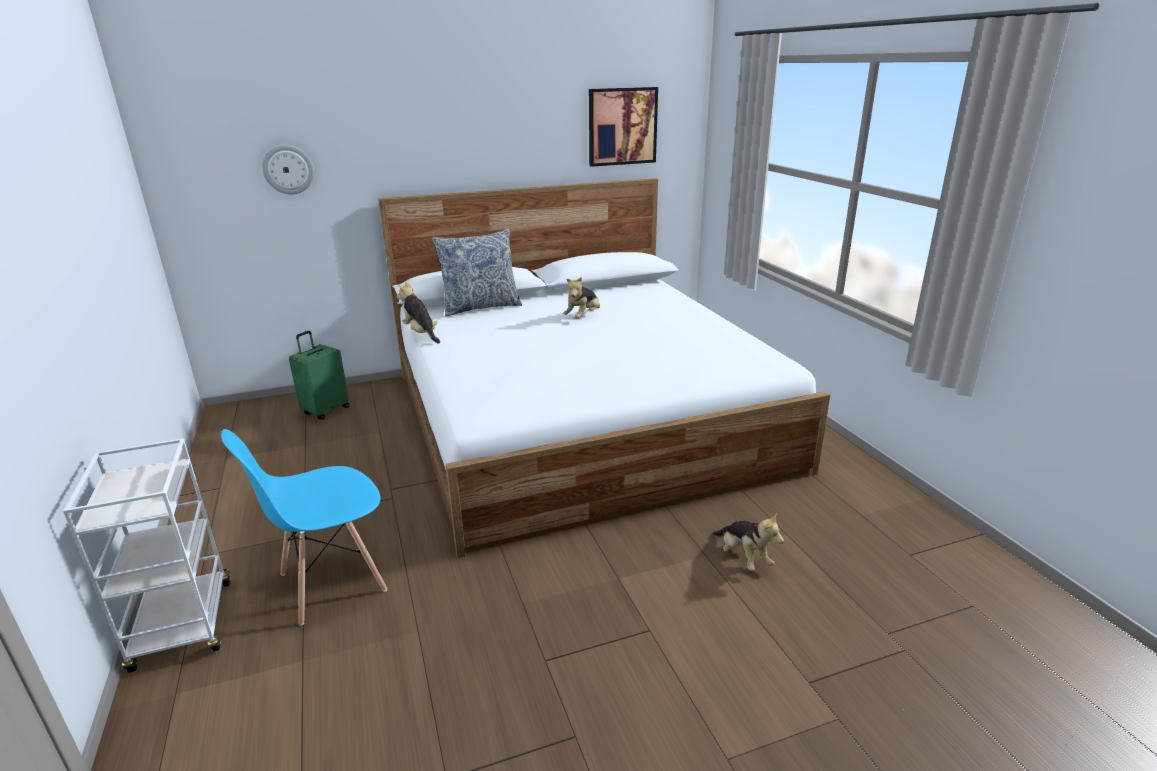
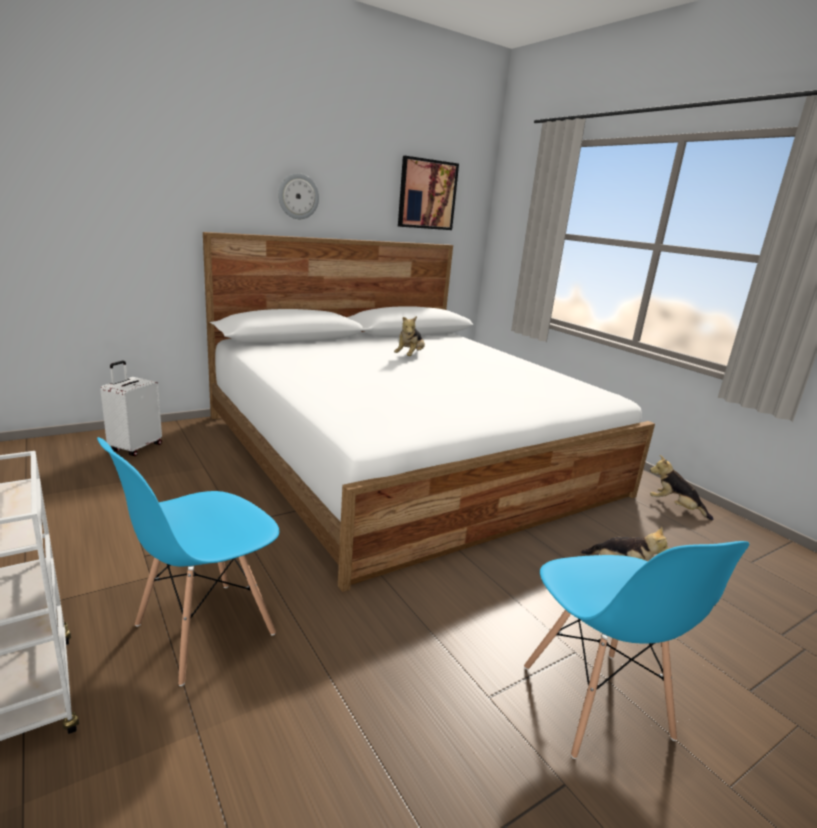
camera: 15 degrees left, 5 degrees down
wall clock [262,145,314,194] -> wall clock moved to [278,173,319,219]
green suitcase [289,331,349,420] -> white suitcase [100,360,162,456]
plush toy [397,281,440,344] -> plush toy moved to [650,455,713,520]
pillow [432,229,522,317] -> none
none -> blue chair [524,541,749,759]

